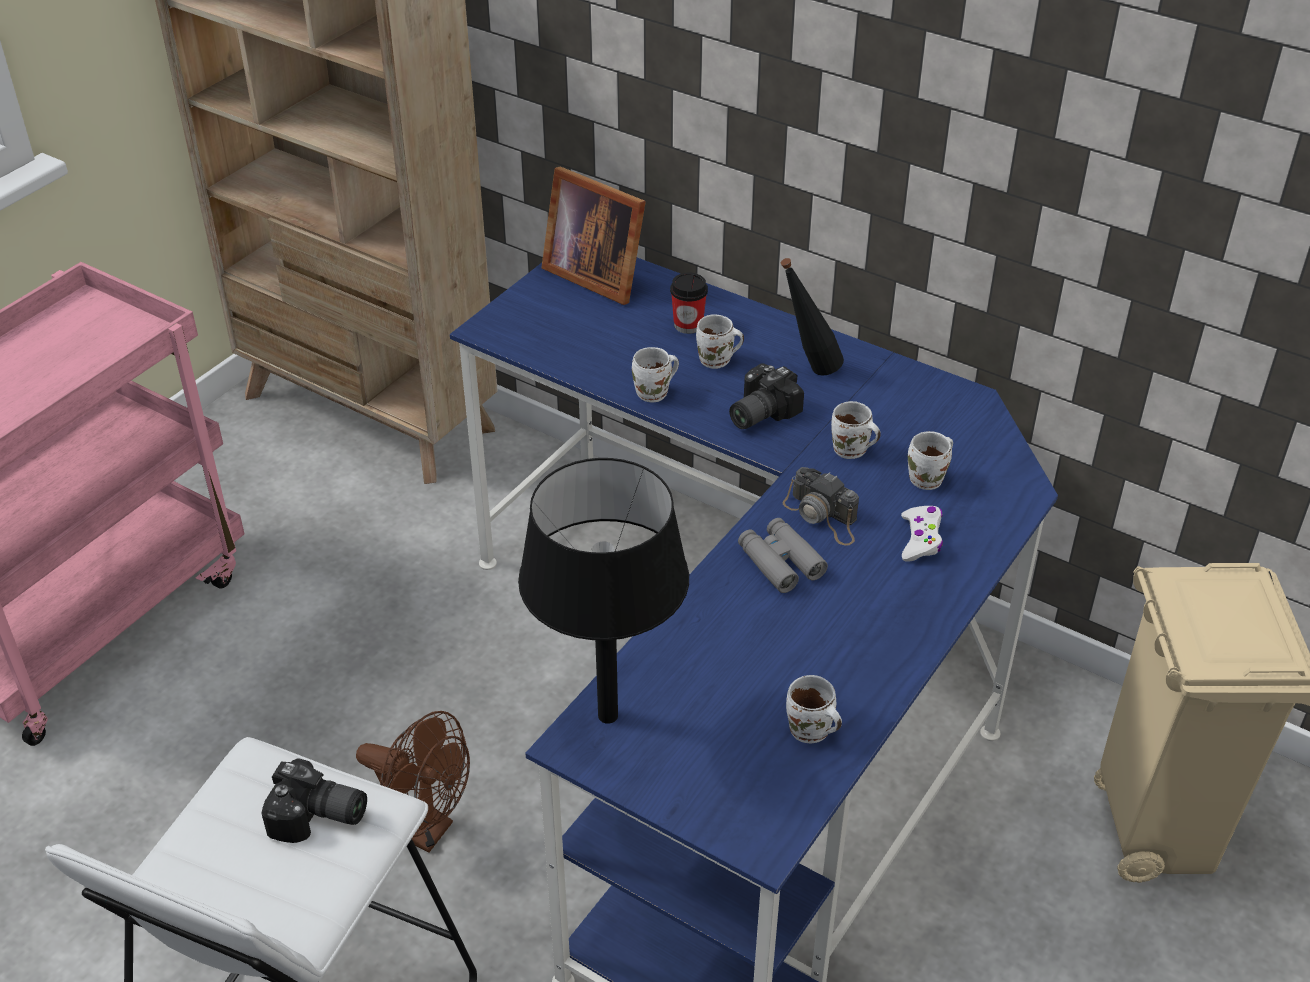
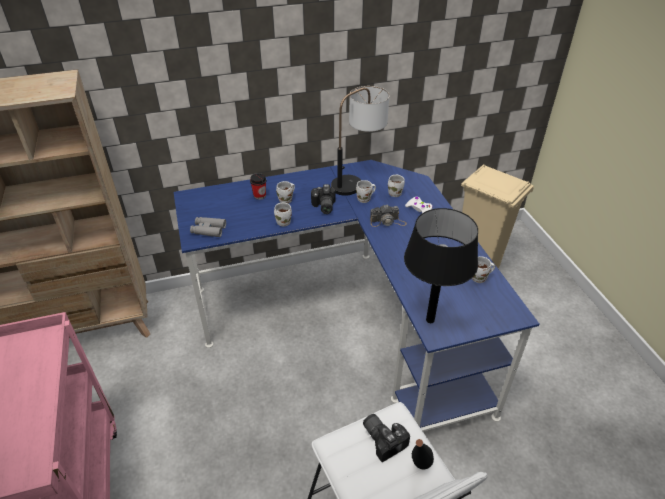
camera: 50 degrees left, 0 degrees up
camera [262,758,367,843] -> camera turned 90 degrees counterclockwise [363,414,410,462]
brown fan [356,711,470,853] -> none
picture frame [541,166,646,305] -> none
grey binoculars [738,518,828,593] -> grey binoculars moved to [190,217,226,237]
black bottle [781,258,844,376] -> black bottle moved to [412,439,434,469]
none -> table lamp [331,86,389,196]

